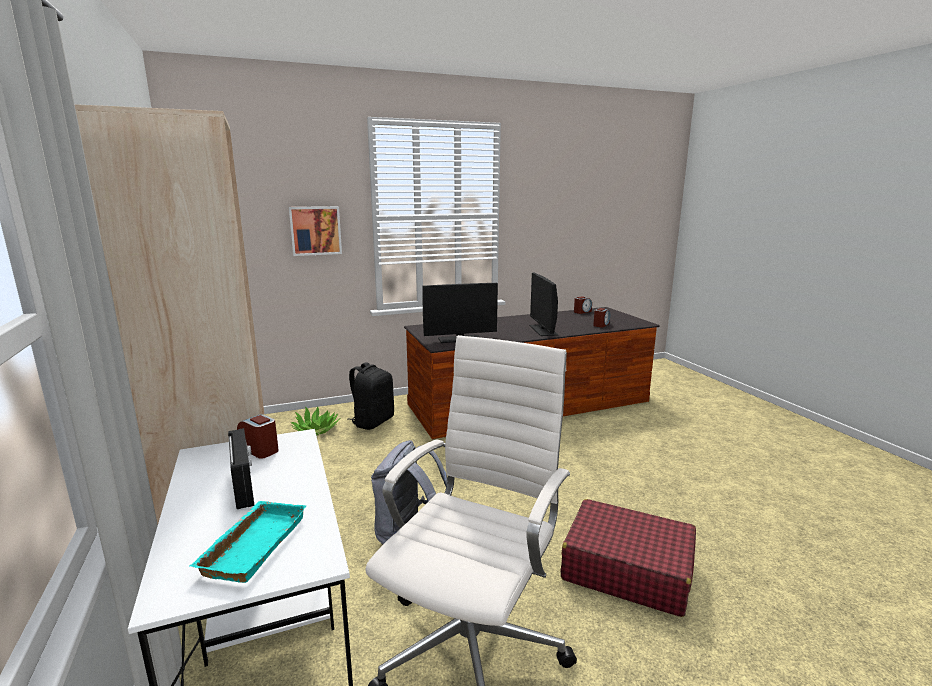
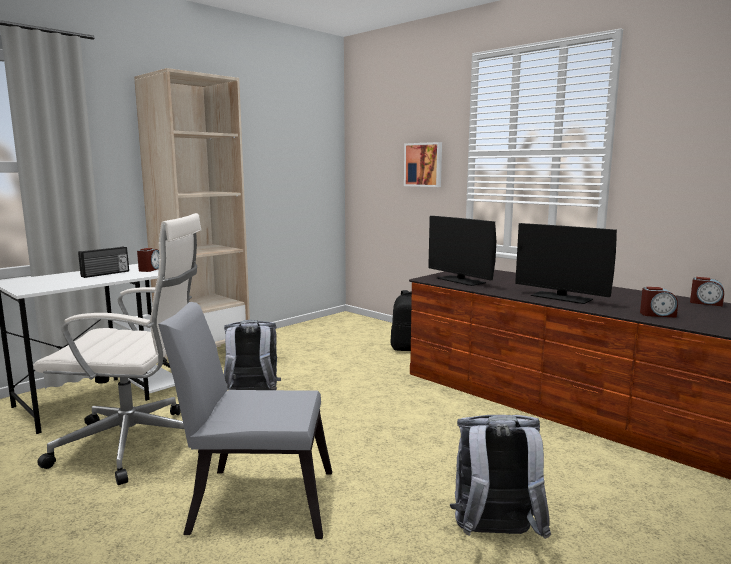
camera: 65 degrees right, 5 degrees down
turquoise tray [190,501,306,583] -> none
potted plant [290,406,340,435] -> none
monitor [530,273,558,336] -> monitor turned 105 degrees counterclockwise [515,223,617,304]
red suitcase [561,499,696,617] -> grey chair [158,302,332,539]
none -> grey backpack [450,415,551,539]

